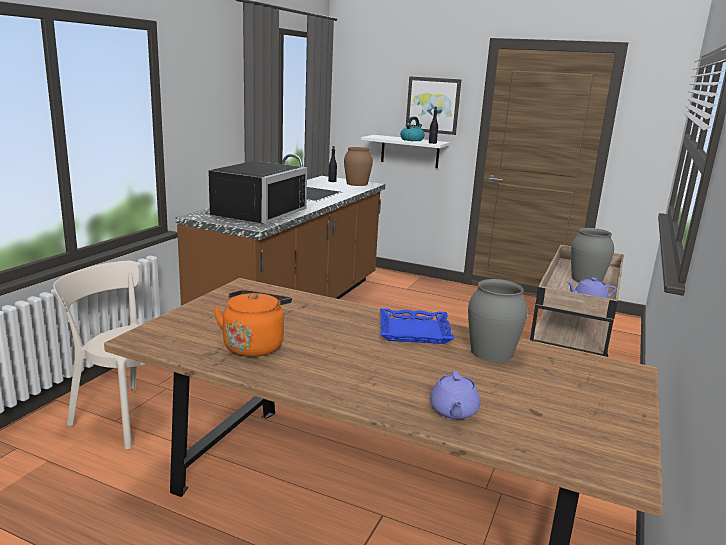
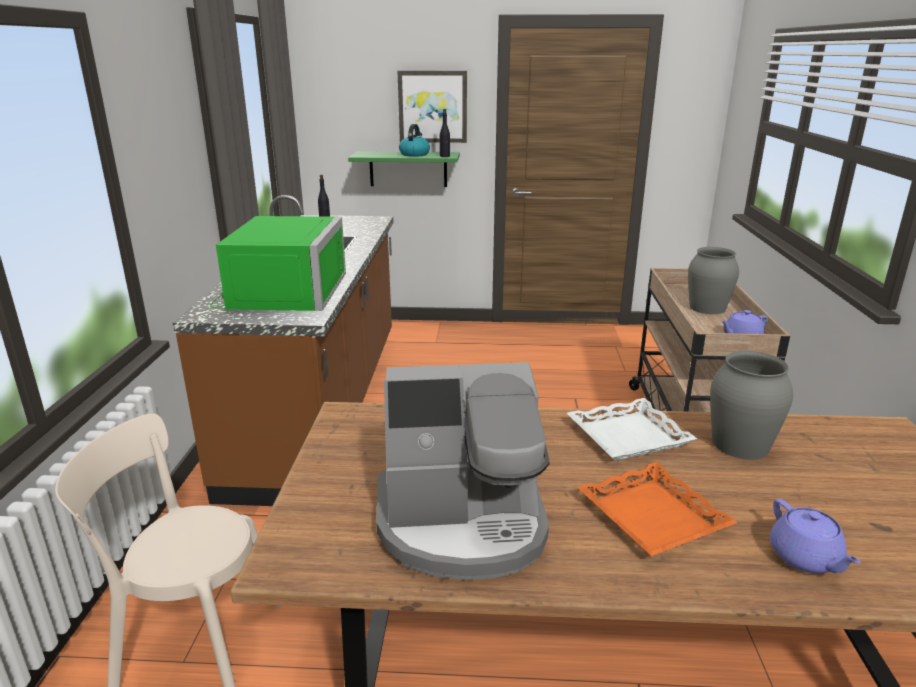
camera: 20 degrees left, 5 degrees up
black microwave [205,161,307,224] -> green microwave [210,216,346,311]
orange kettle [213,290,292,357] -> coffee machine [376,362,549,580]
brown vase [344,147,373,186] -> none
white shelf [361,135,450,169] -> green shelf [348,151,460,187]
blue tray [380,308,454,344] -> white tray [567,398,697,461]
none -> orange tray [577,462,738,556]

